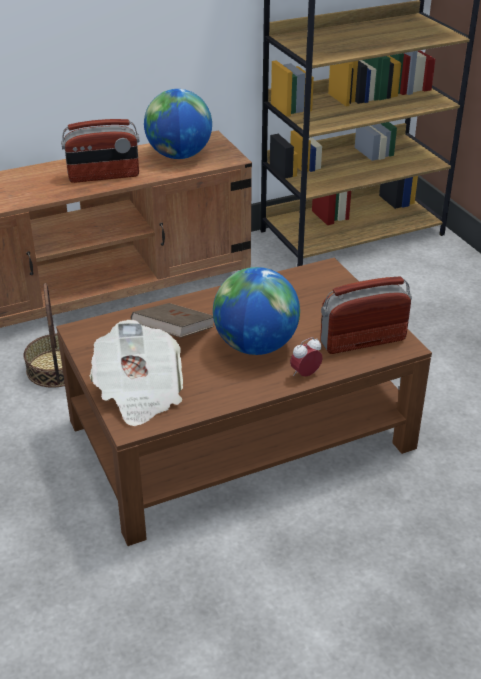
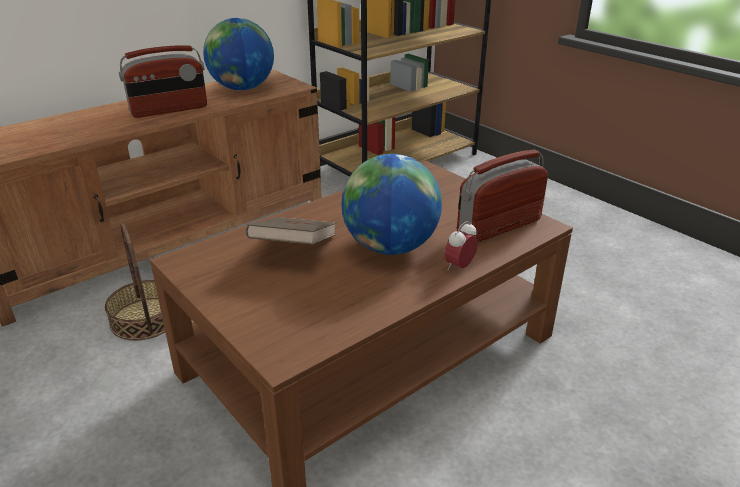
camera: 15 degrees left, 5 degrees down
newspaper [90,320,183,426] -> none

